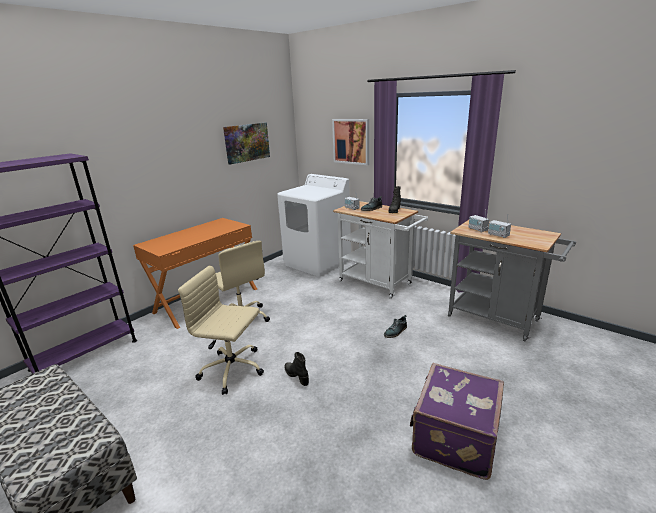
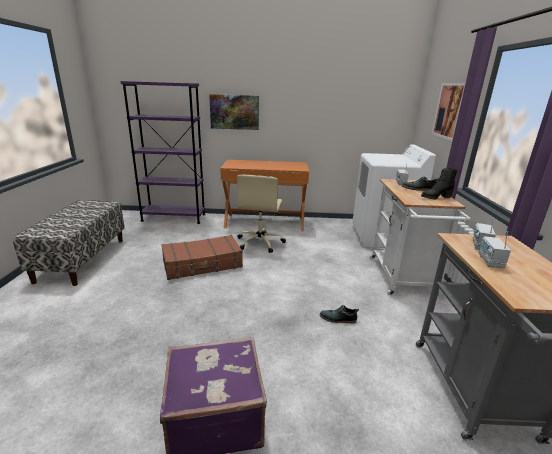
camera: 50 degrees right, 0 degrees up
beige office chair [178,265,264,395] -> brown suitcase [162,235,243,280]
picture [223,123,270,164] -> picture moved to [209,94,259,130]
black boot [285,352,309,386] -> none

